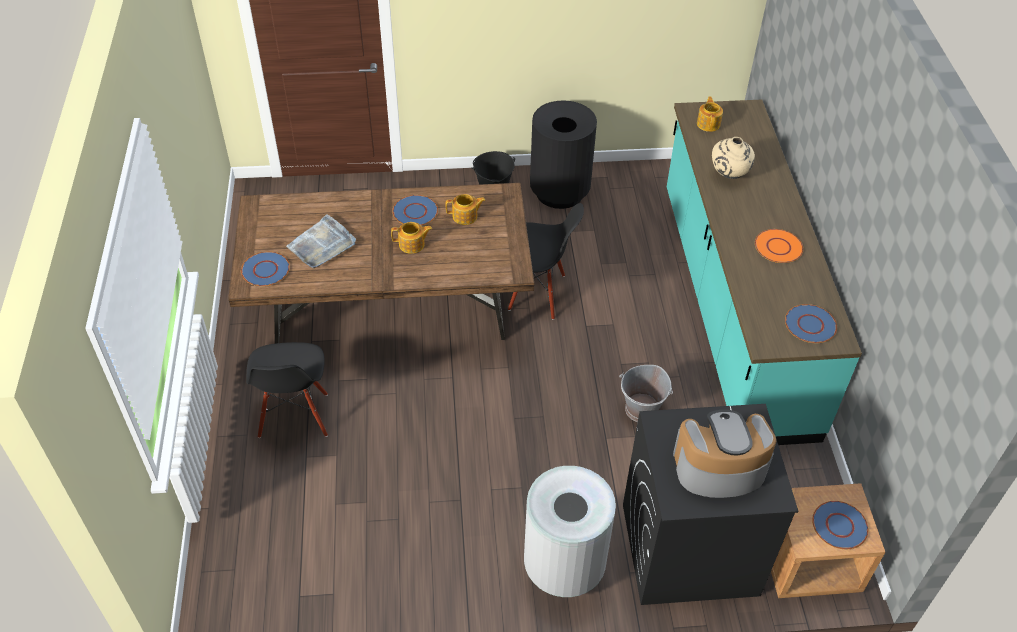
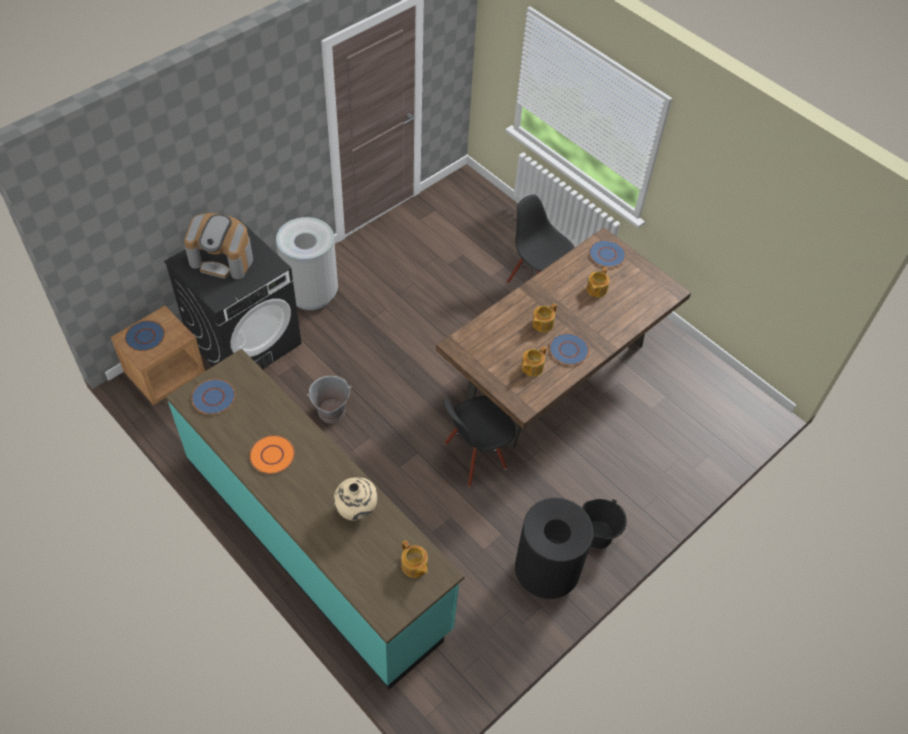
camera: 140 degrees right, 5 degrees up
grey tray [286,214,356,269] -> teapot [587,267,610,297]
coffee machine [673,410,776,498] -> coffee machine turned 60 degrees clockwise [184,213,253,279]

